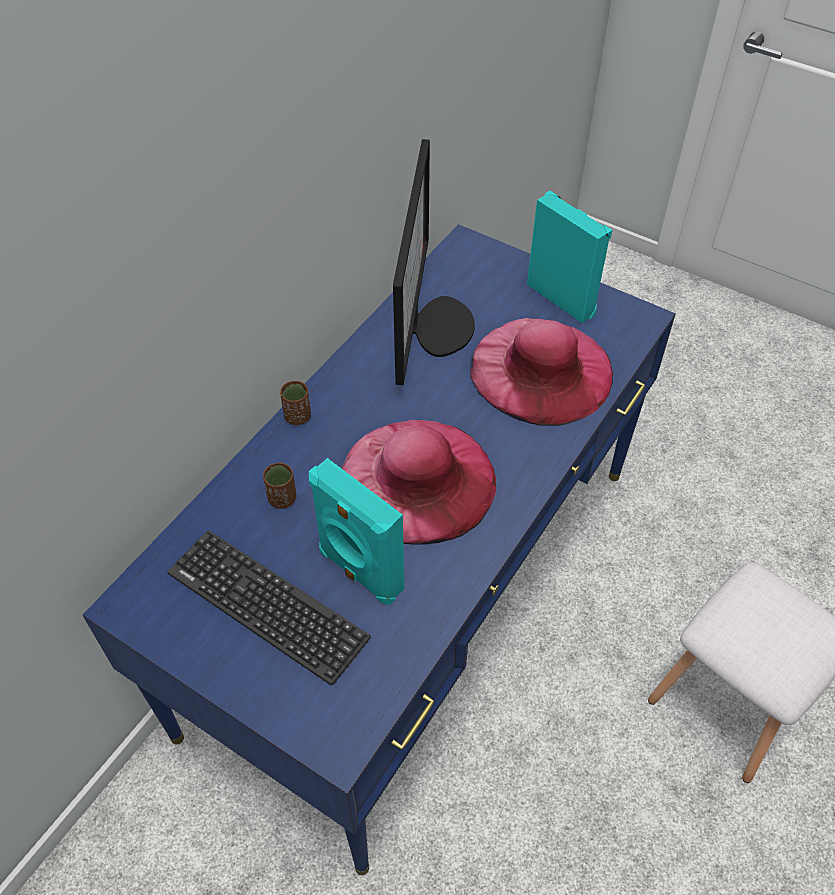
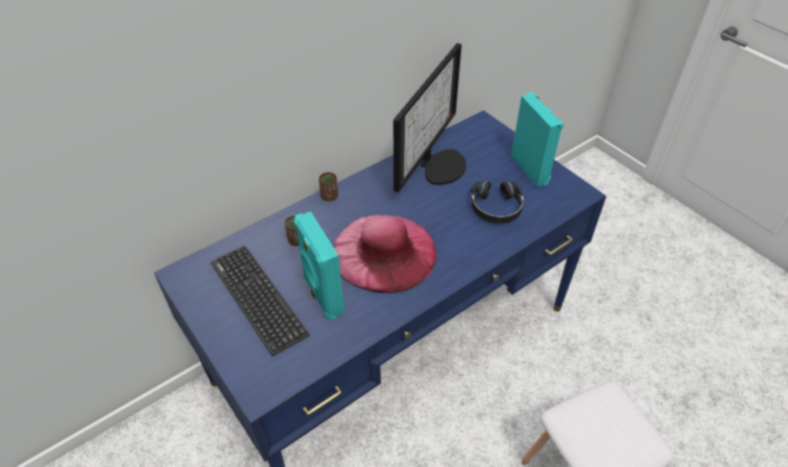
camera: 20 degrees right, 5 degrees down
pink hat [470,318,613,426] -> black headphones [471,181,524,224]

